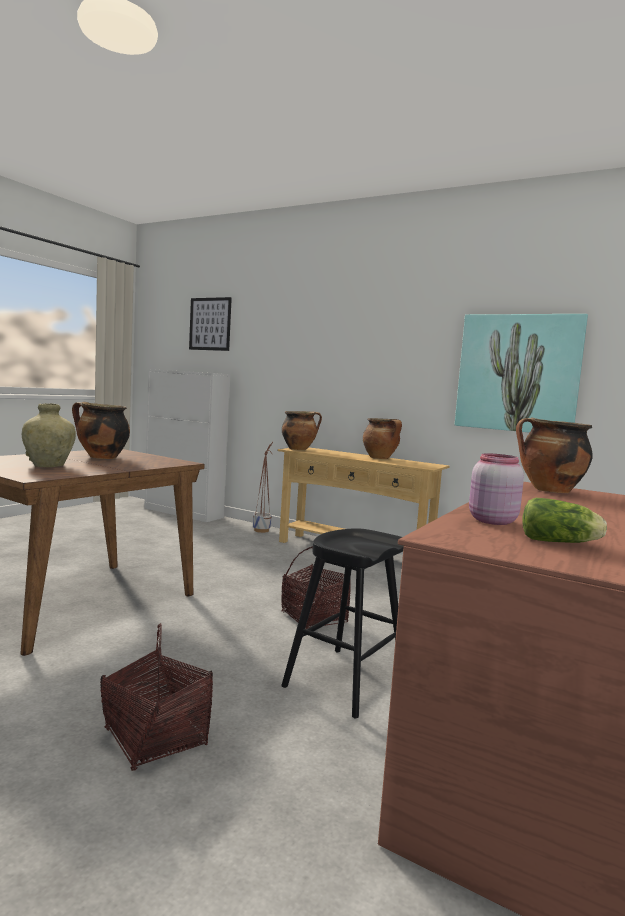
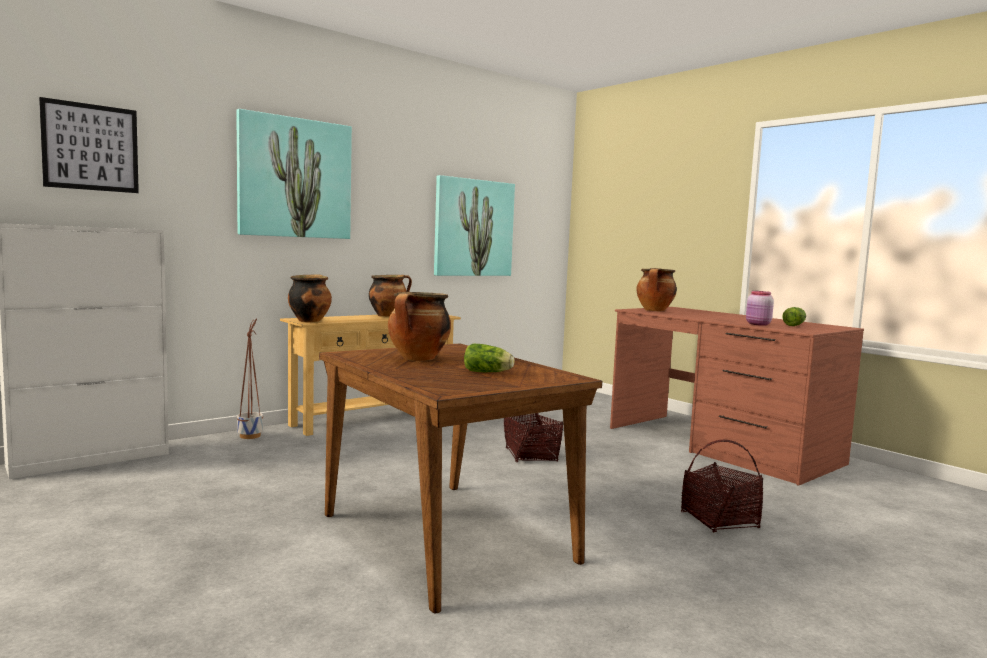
camera: 70 degrees left, 0 degrees up
beige vase [22,403,76,467] -> lettuce [464,344,515,372]
black stool [281,528,404,719] -> none
none -> picture [236,109,352,239]

